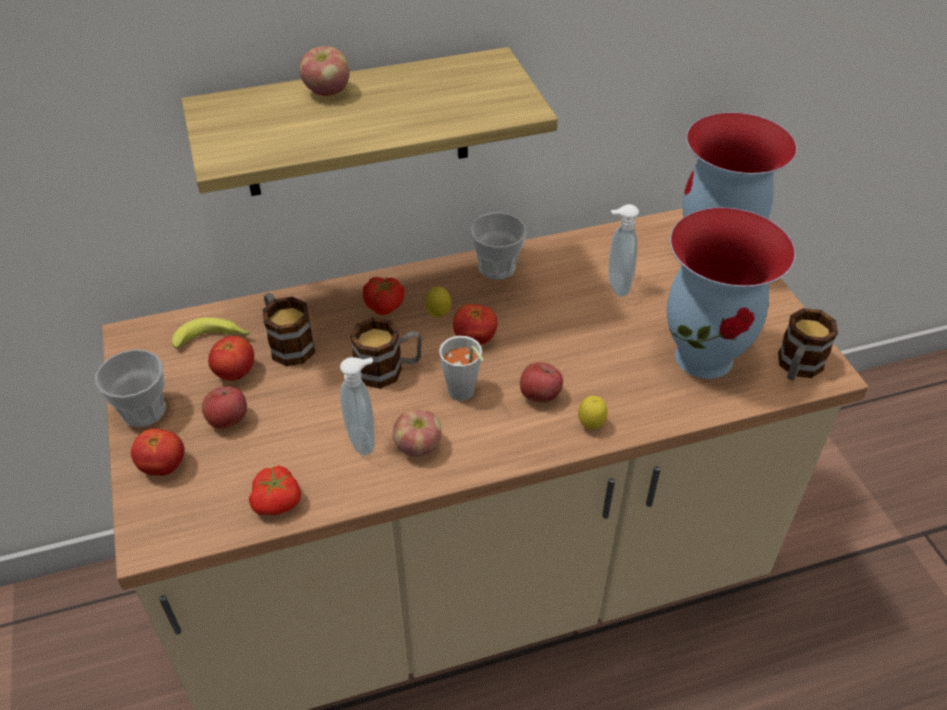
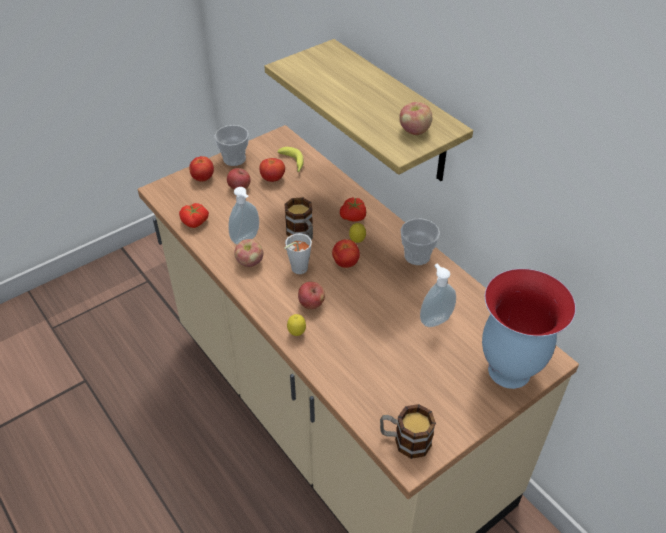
camera: 70 degrees right, 0 degrees up
mug [262,293,315,366] -> none
apple [299,46,350,96] -> apple moved to [400,102,432,135]
vase [667,207,795,379] -> none

